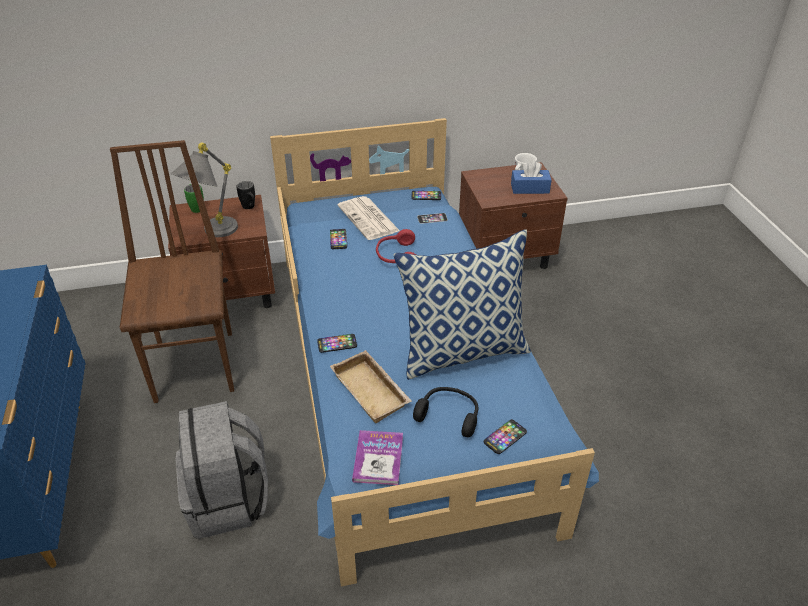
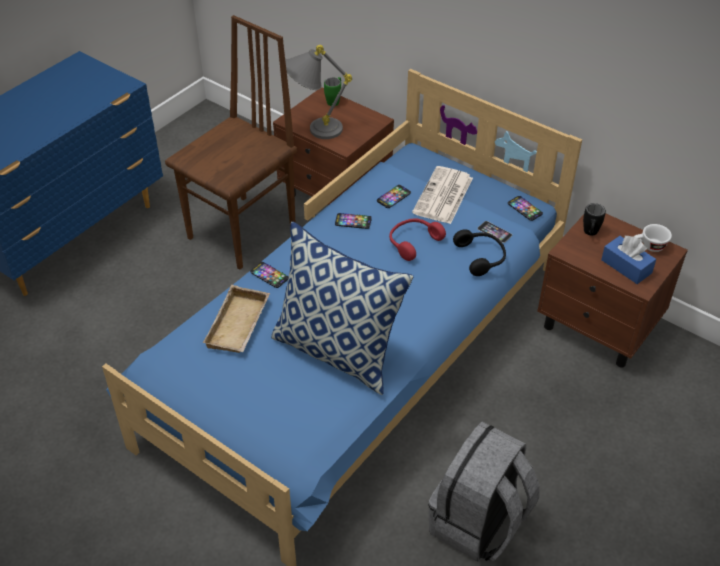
camera: 50 degrees right, 5 degrees up
grey backpack [175,401,268,539] -> grey backpack moved to [428,422,540,562]
black mug [236,181,255,209] -> black mug moved to [583,203,606,236]
book [352,430,403,485] -> none
black headphones [413,387,478,437] -> black headphones moved to [453,229,506,276]
phone [484,419,527,454] -> phone moved to [335,213,372,229]

